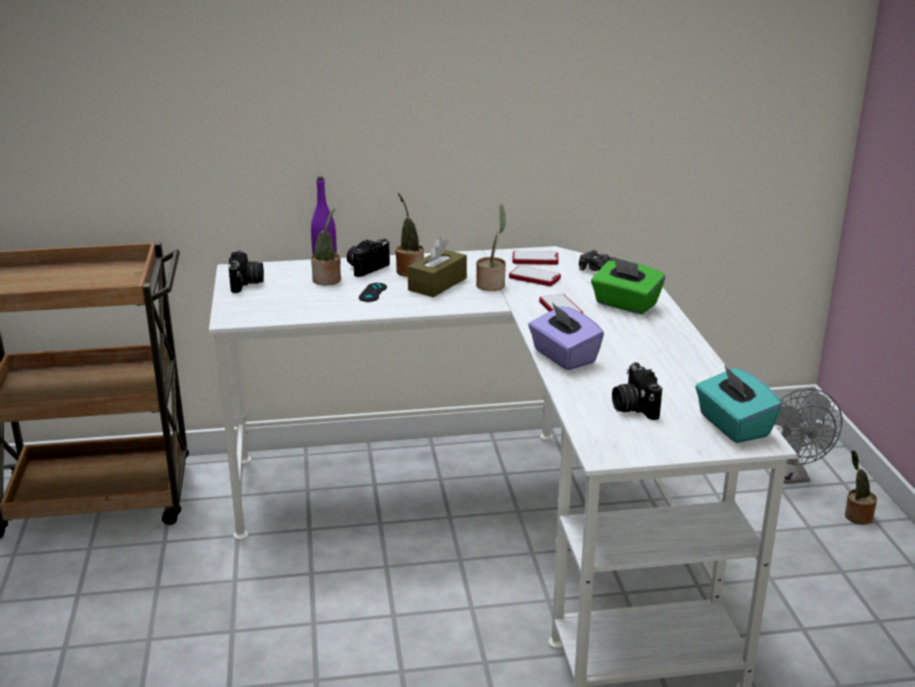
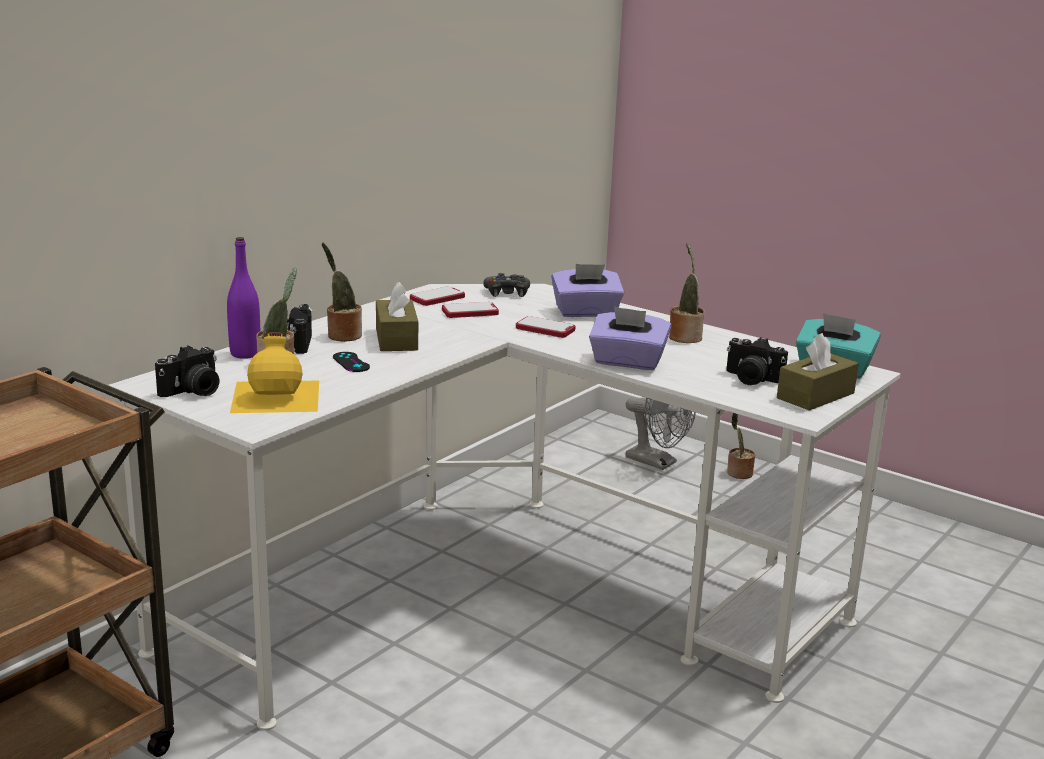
camera: 45 degrees left, 5 degrees down
camera [227,250,264,293] -> camera turned 90 degrees clockwise [155,345,219,397]
potted plant [476,204,506,291] -> potted plant moved to [669,243,705,343]
green tissue box [591,257,665,314] -> purple tissue box [551,264,624,317]
none -> yellow bottle [230,332,319,413]
none -> brown tissue box [777,333,859,411]

